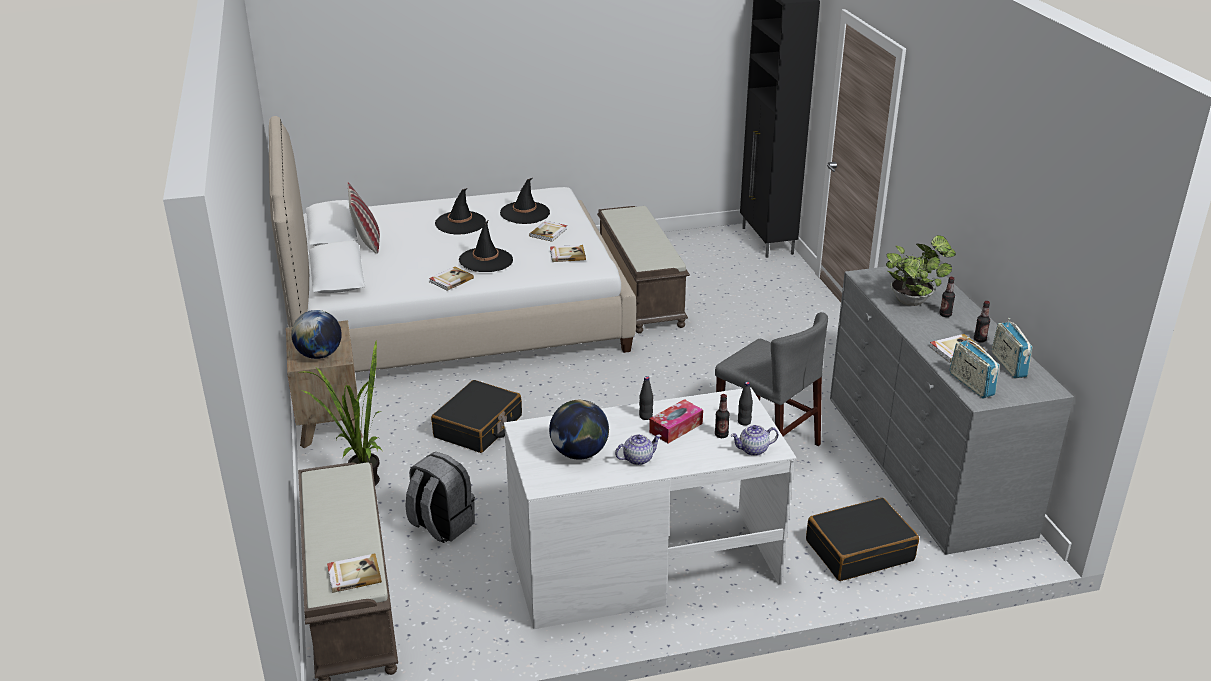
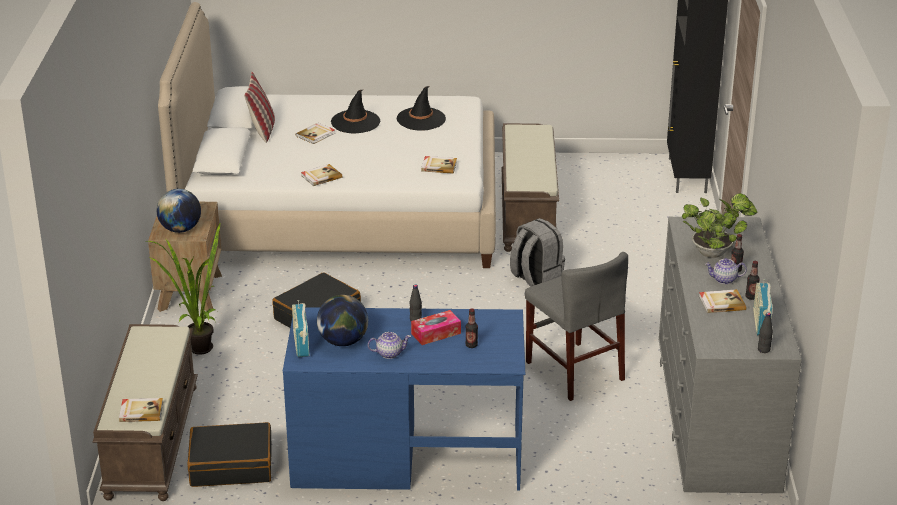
camera: 15 degrees right, 0 degrees up
grey backpack [405,452,475,543] -> grey backpack moved to [510,218,565,287]
black hat [459,221,513,272] -> none
white desk [504,387,797,629] -> blue desk [283,307,525,491]
book [529,221,567,242] -> book moved to [296,123,335,144]
teapot [731,425,778,456] -> teapot moved to [705,258,747,284]
black bottle [738,382,753,426] -> black bottle moved to [758,312,773,353]
black suitcase [806,498,919,581] -> black suitcase moved to [187,422,272,487]
radio [950,337,999,398] -> radio moved to [292,300,309,357]

